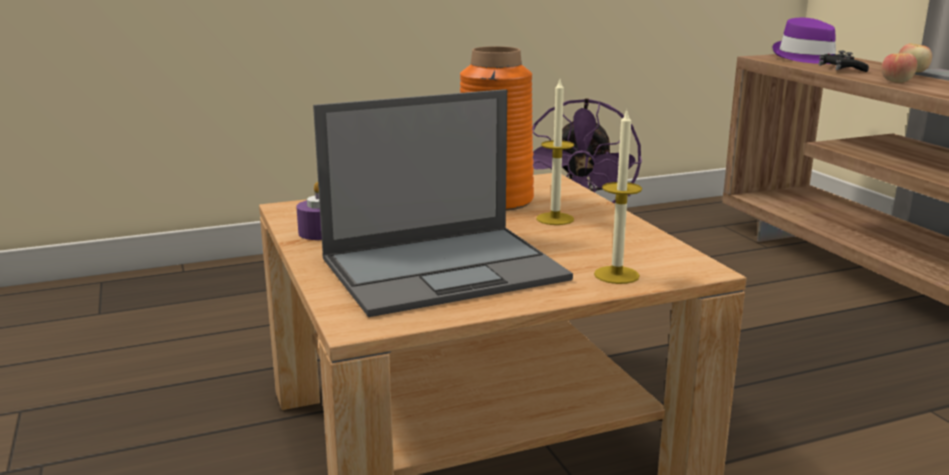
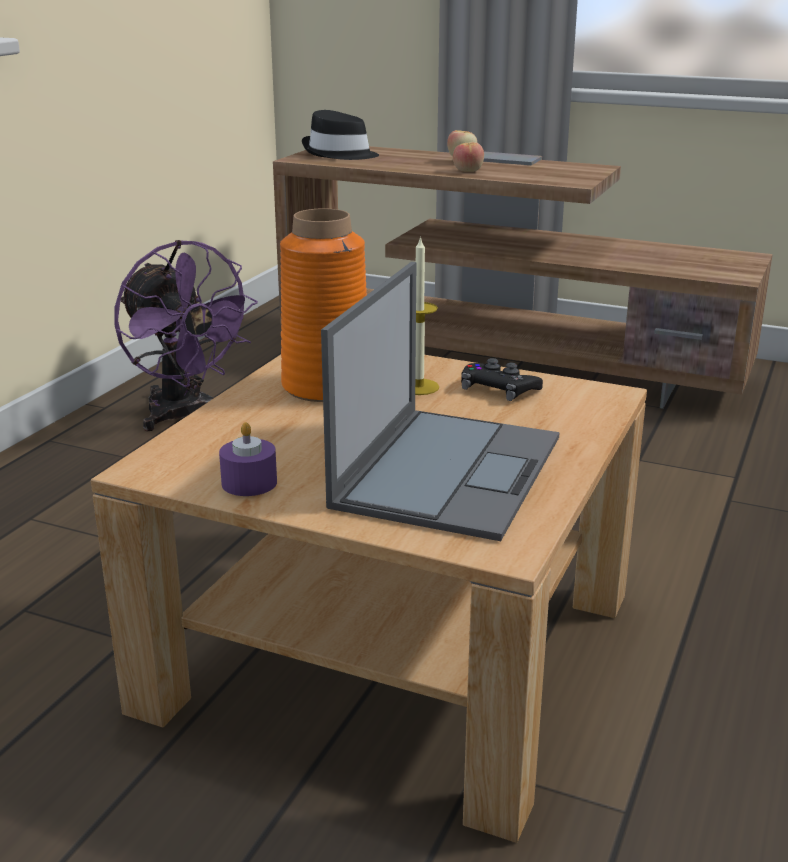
camera: 45 degrees left, 5 degrees up
candle [594,111,642,284] -> none
purple hat [773,18,836,64] -> black hat [302,110,379,160]
black game controller [819,50,869,72] -> black game controller moved to [461,358,543,401]

